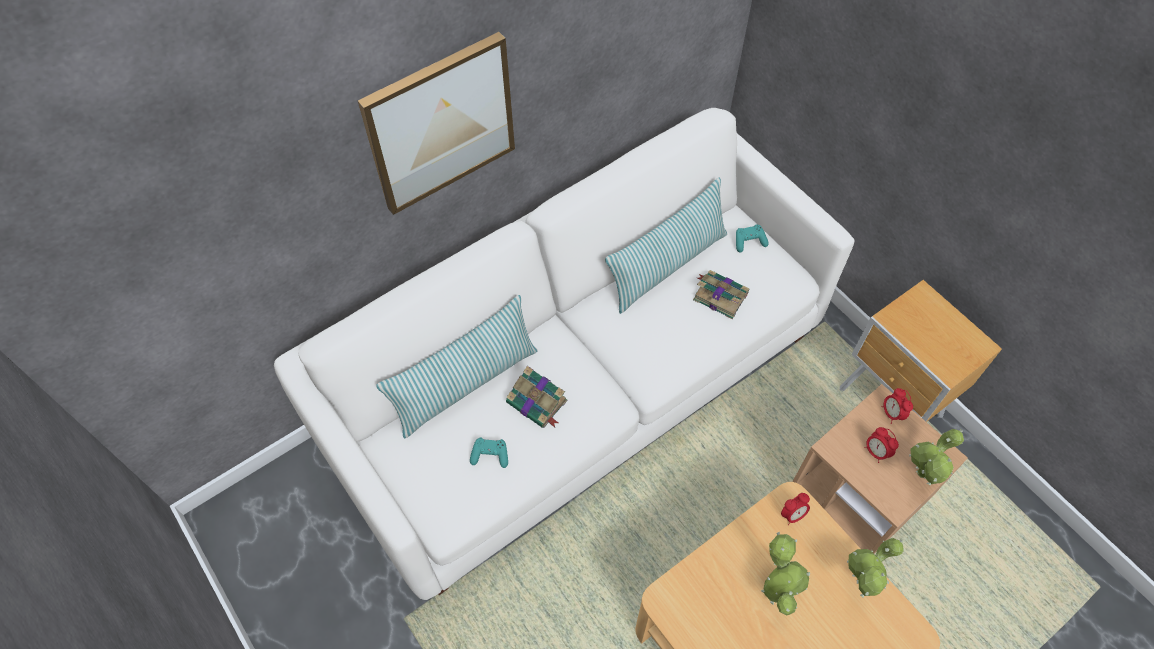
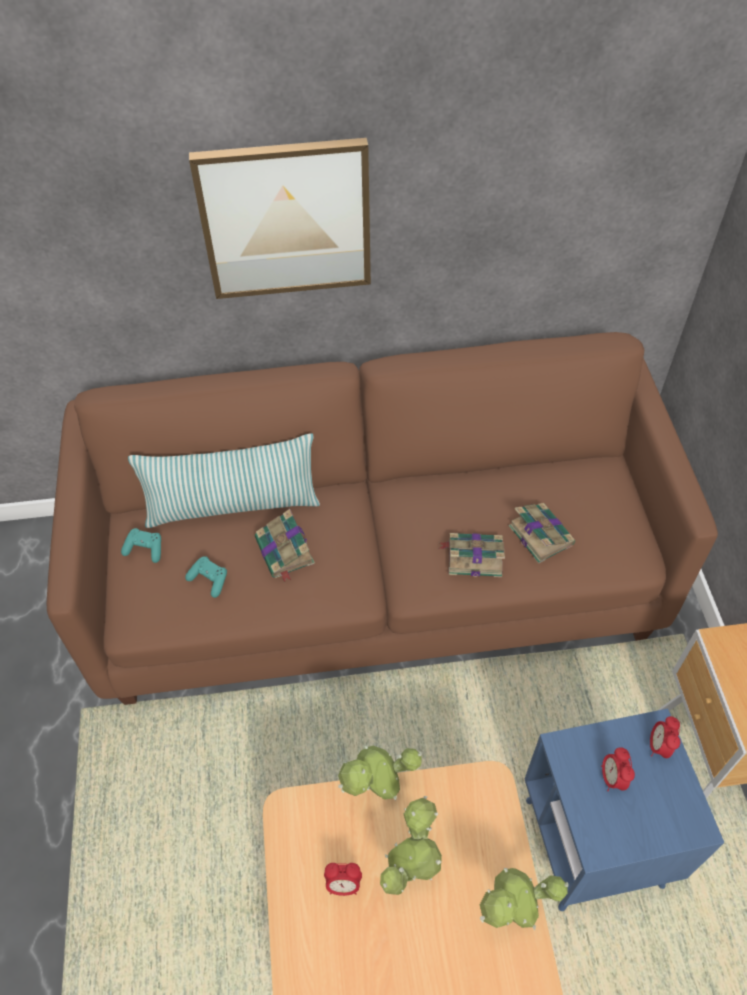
camera: 30 degrees right, 5 degrees down
white sofa [274,108,855,600] -> brown sofa [47,332,718,705]
pillow [605,178,727,314] -> none
turquoise game controller [736,225,769,253] -> turquoise game controller moved to [121,528,161,563]
alarm clock [781,493,810,525] -> alarm clock moved to [324,863,362,896]
brown side table [792,384,968,554] -> blue side table [525,709,724,911]
potted plant [909,428,964,485] -> potted plant moved to [338,745,422,801]
none -> book [439,533,505,577]

